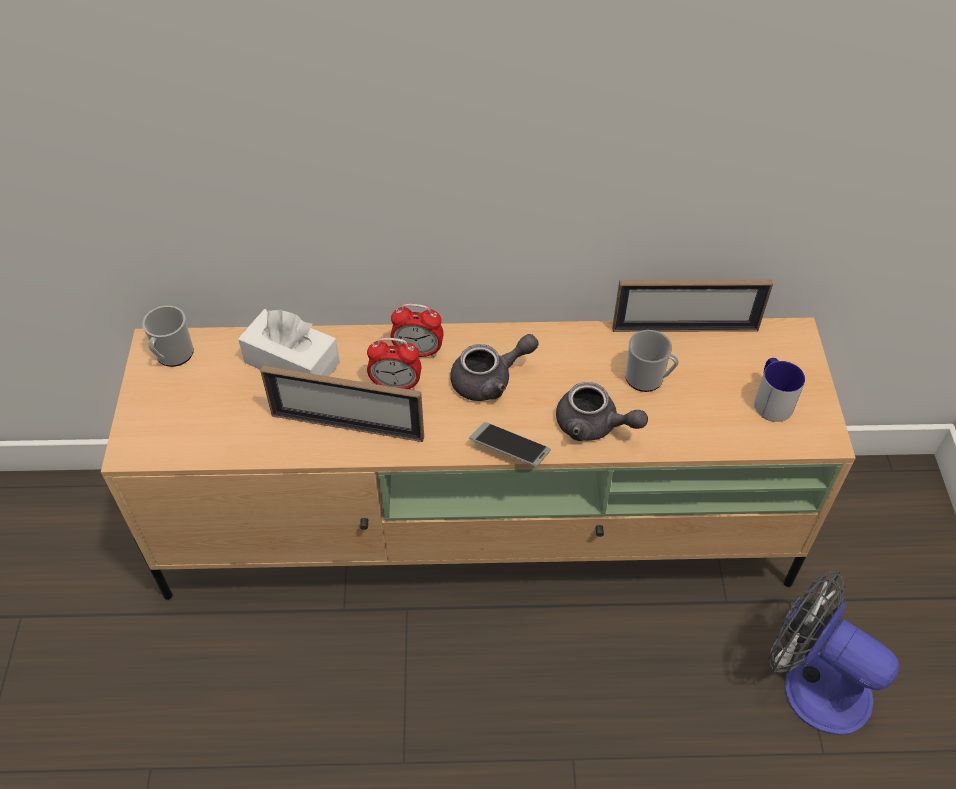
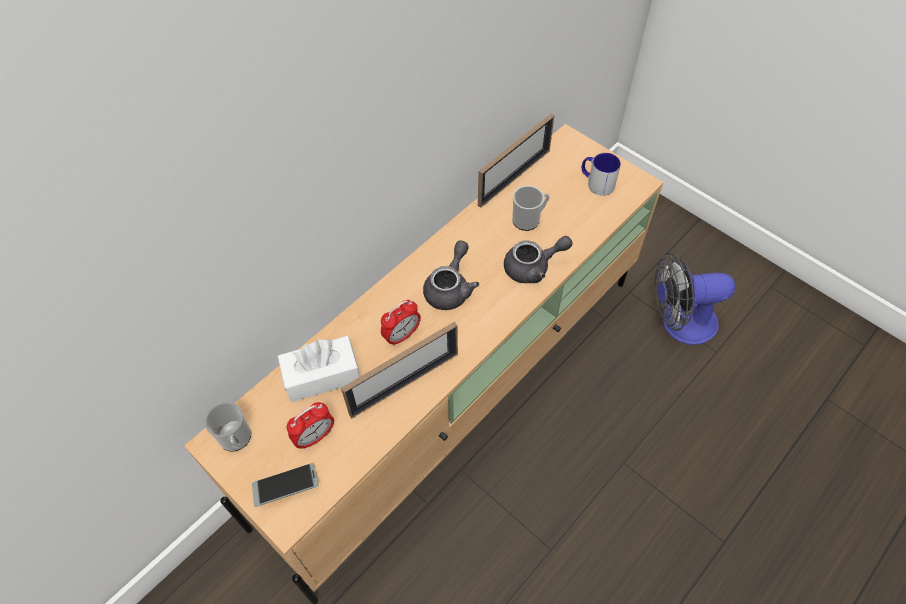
camera: 45 degrees left, 5 degrees up
alarm clock [391,304,444,358] -> alarm clock moved to [287,402,334,449]
phone [469,422,551,467] -> phone moved to [252,463,318,507]

